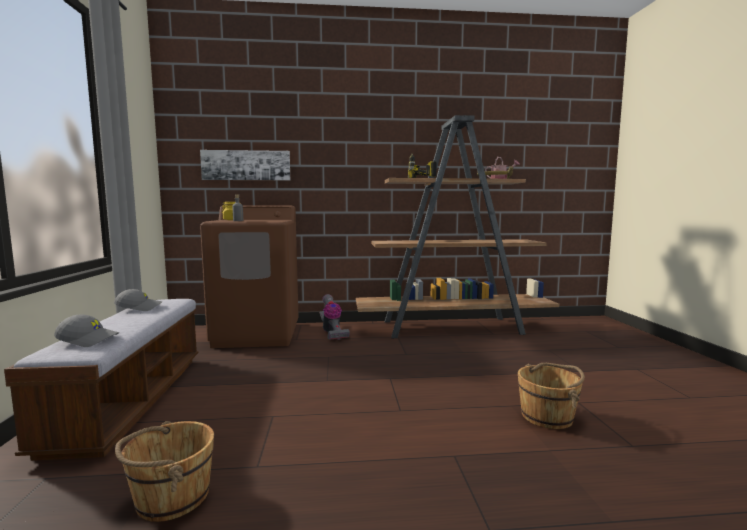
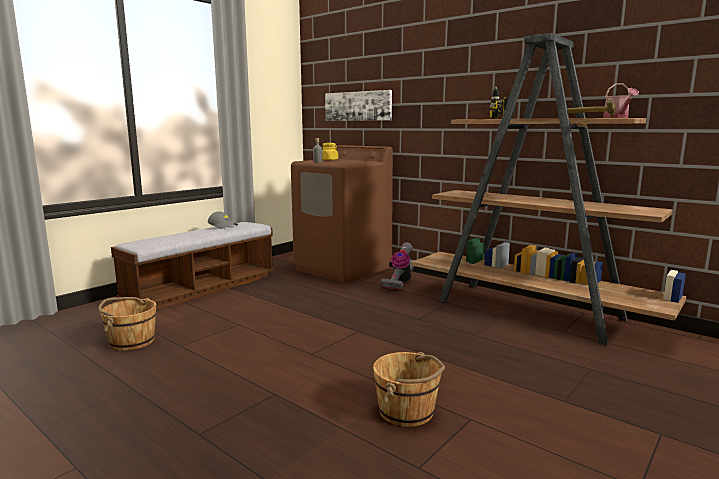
camera: 45 degrees right, 5 degrees up
grey cap [54,314,119,347] -> none

